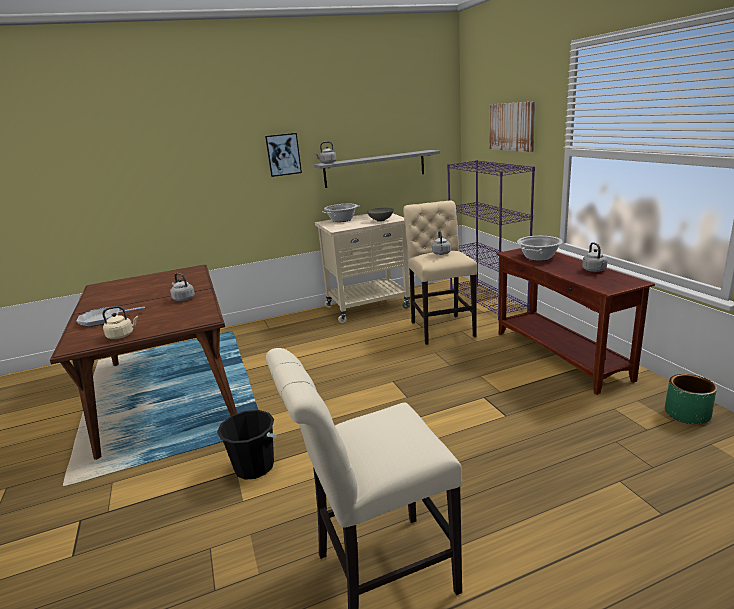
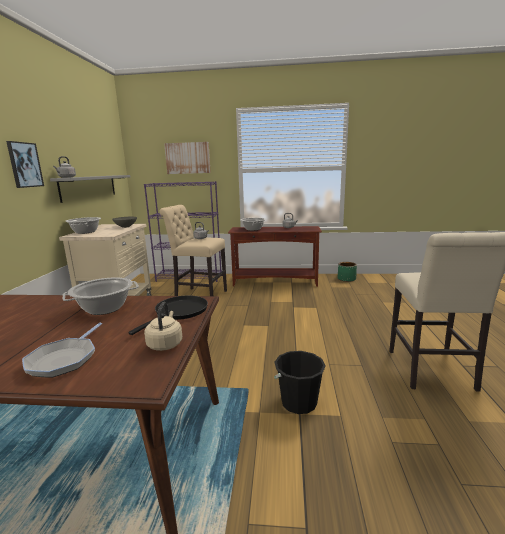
camera: 65 degrees left, 5 degrees down
grey kettle [170,273,195,301] -> cooking pot [63,277,139,315]
none -> black frying pan [129,295,208,335]

